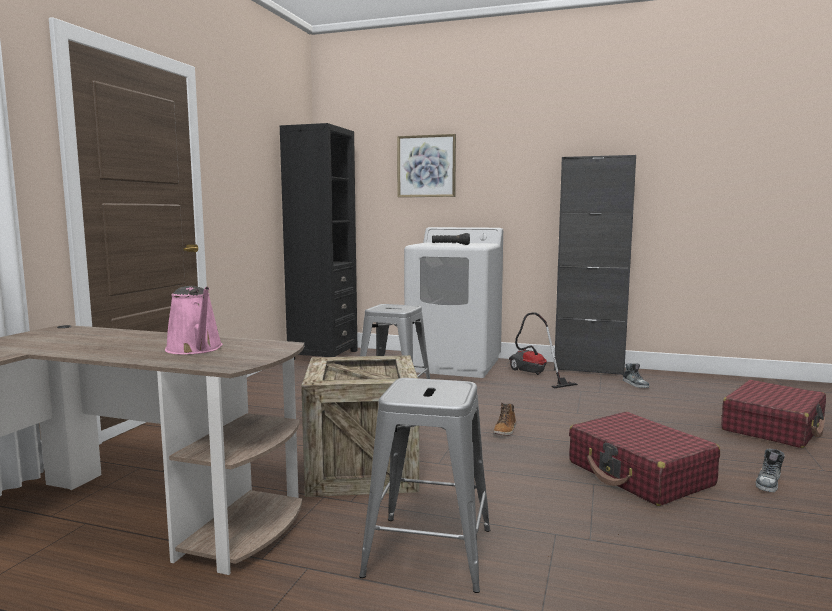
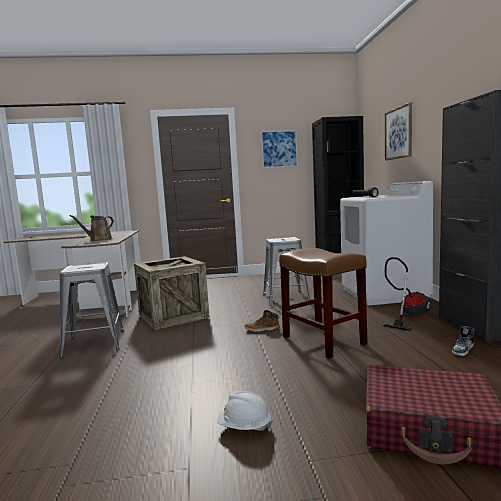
camera: 65 degrees right, 0 degrees up
pink watering can [165,286,223,355] -> brown watering can [69,215,114,241]
red suitcase [569,412,720,506] -> none
shoe [756,449,785,492] -> white hard hat [217,391,272,431]
none -> picture [261,130,298,168]
none -> brown stool [279,248,368,359]

